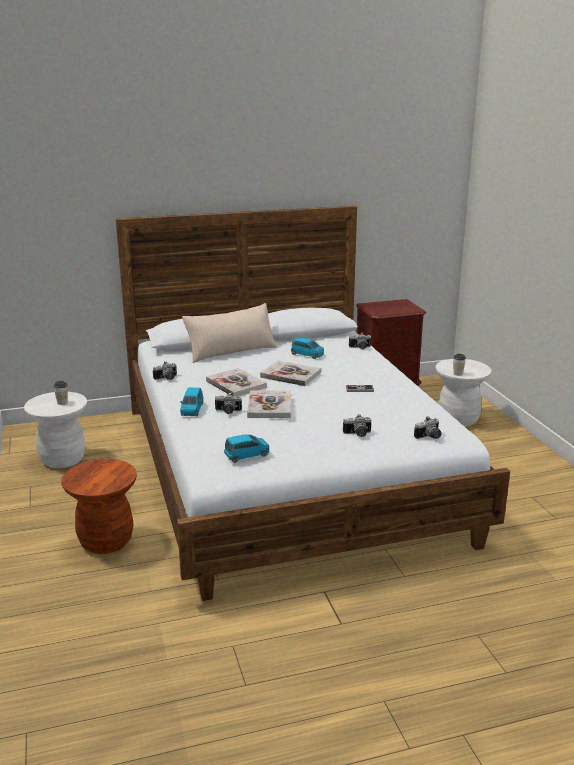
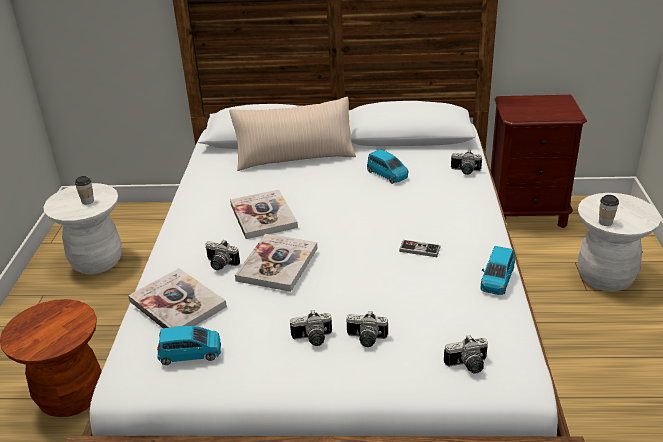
camera: 20 degrees right, 10 degrees up
camera [153,361,177,380] -> camera moved to [290,310,332,346]
blue toy car [180,388,203,416] -> blue toy car moved to [480,246,515,295]
book [260,360,321,386] -> book moved to [128,268,227,328]

